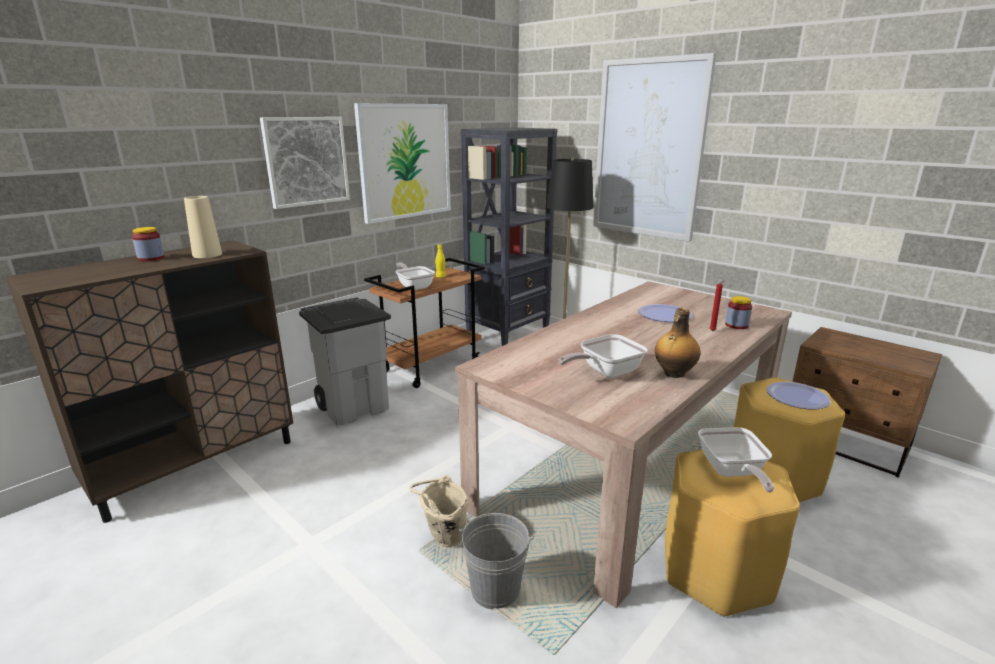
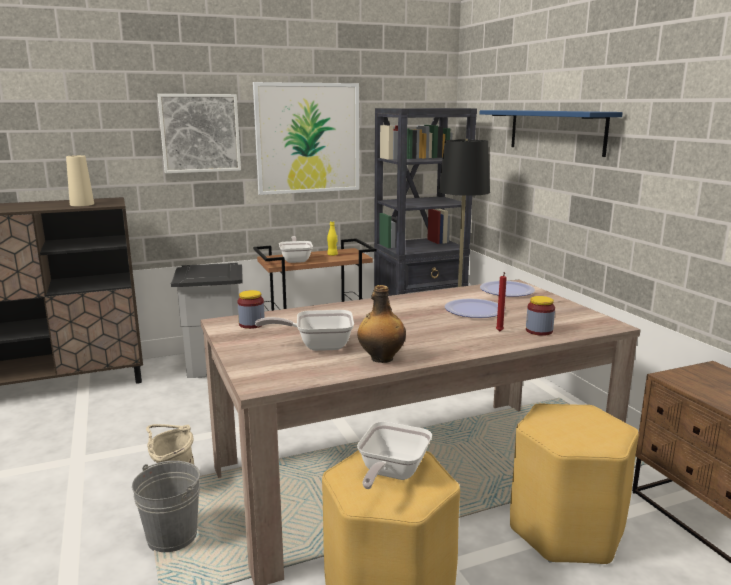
camera: 25 degrees right, 5 degrees down
jar [132,227,165,262] -> jar moved to [237,290,265,329]
picture [593,53,717,242] -> blue shelf [480,110,623,157]
plate [767,382,831,409] -> plate moved to [480,281,535,297]

